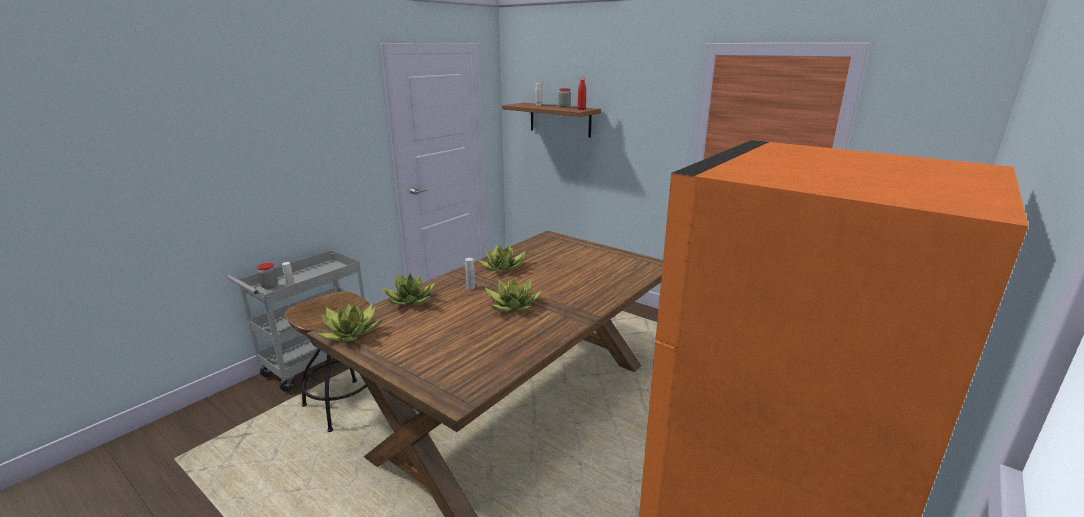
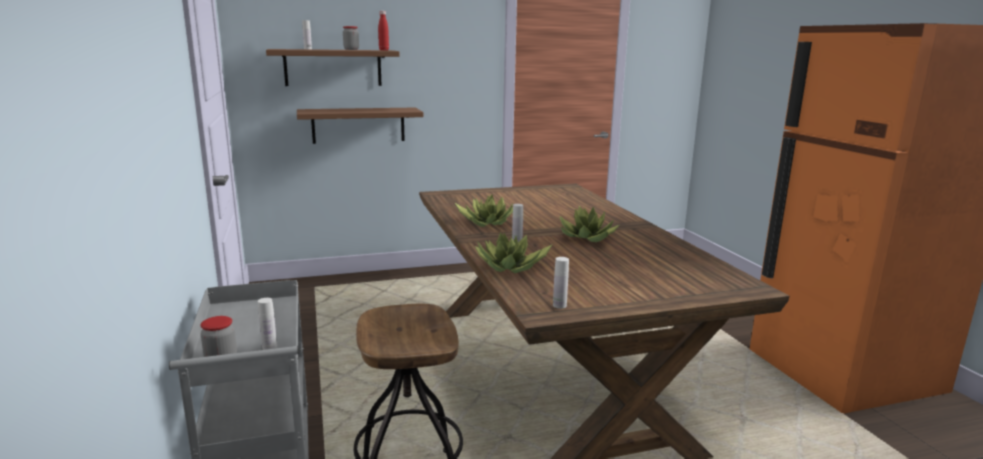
camera: 55 degrees left, 5 degrees down
potted plant [317,304,381,341] -> white bottle [553,257,569,309]
none -> brown shelf [297,108,423,144]

